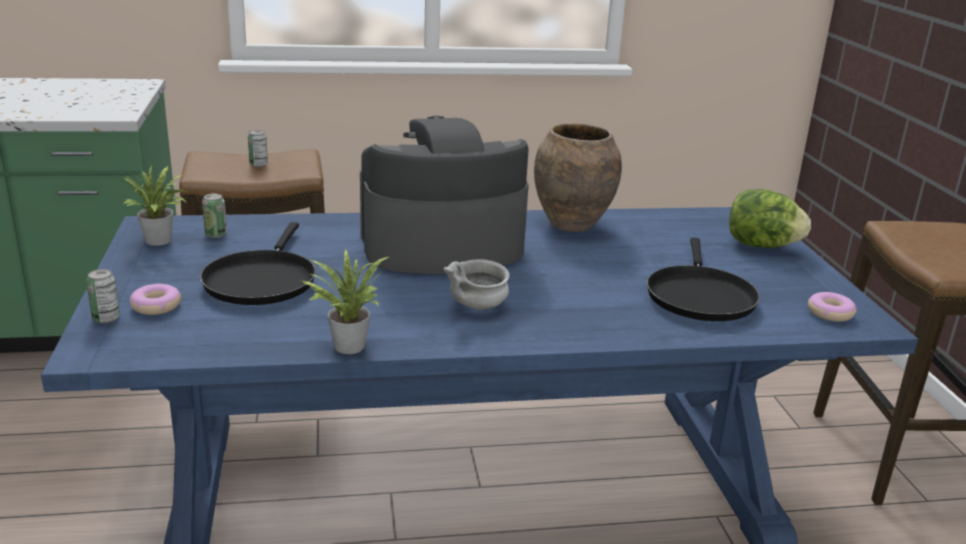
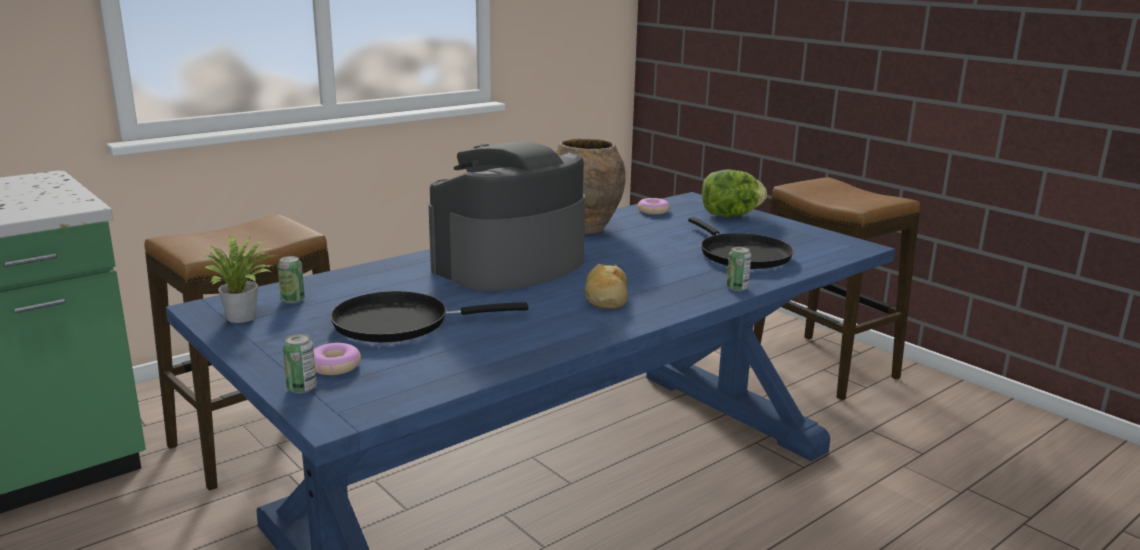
camera: 30 degrees left, 5 degrees down
black frying pan [200,222,316,305] -> black frying pan turned 105 degrees clockwise [330,291,529,343]
can [248,130,268,167] -> can moved to [727,247,751,291]
potted plant [302,249,390,354] -> none
grey bowl [444,259,510,310] -> bread [585,264,628,309]
donut [808,292,857,322] -> donut moved to [637,198,670,215]

